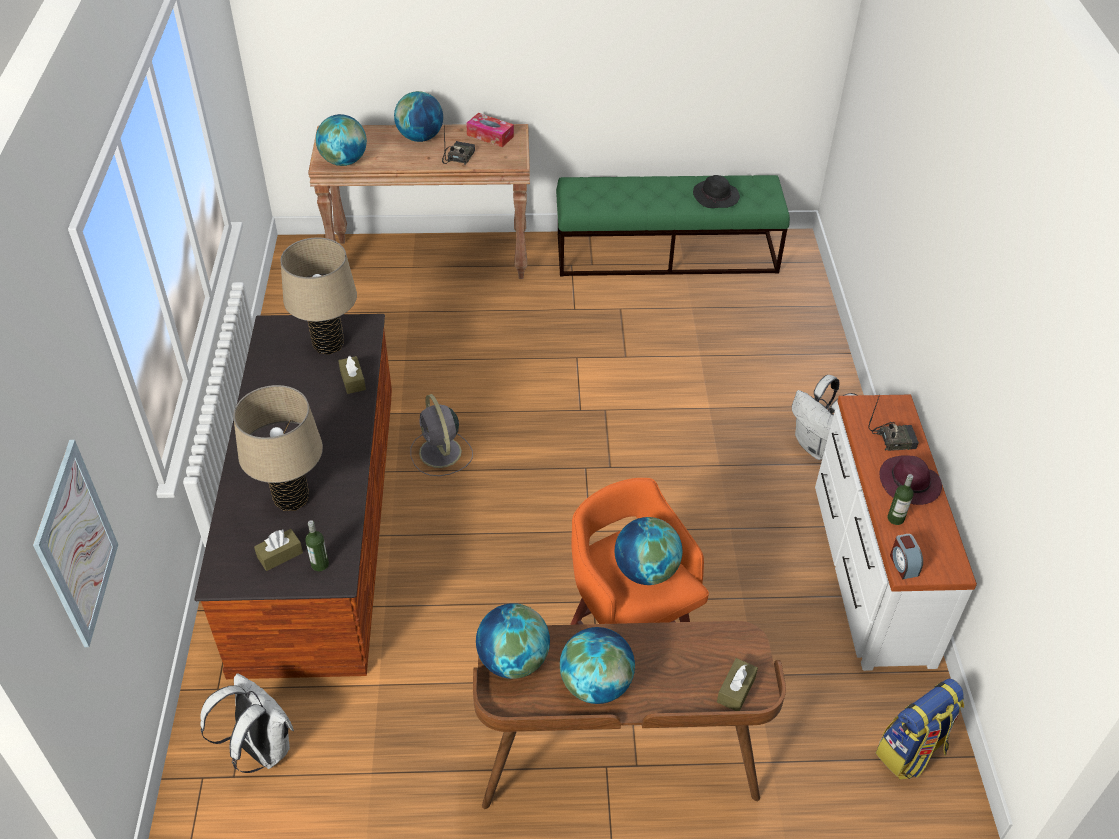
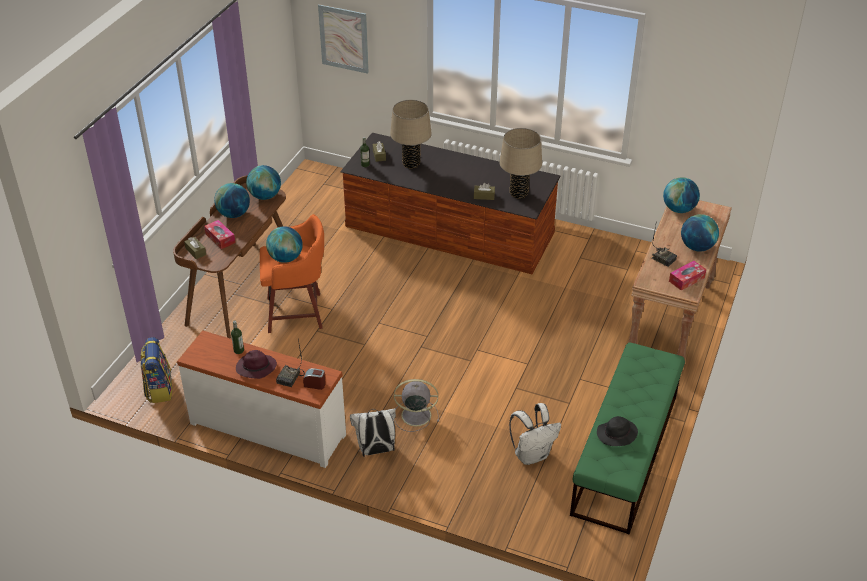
camera: 115 degrees right, 5 degrees down
white backpack [200,673,294,773] -> white backpack moved to [509,403,561,465]
grey fan [410,394,473,476] -> grey fan moved to [394,379,439,432]
alarm clock [890,534,923,579] -> alarm clock moved to [303,368,326,390]
none -> tissue box [204,220,236,249]

